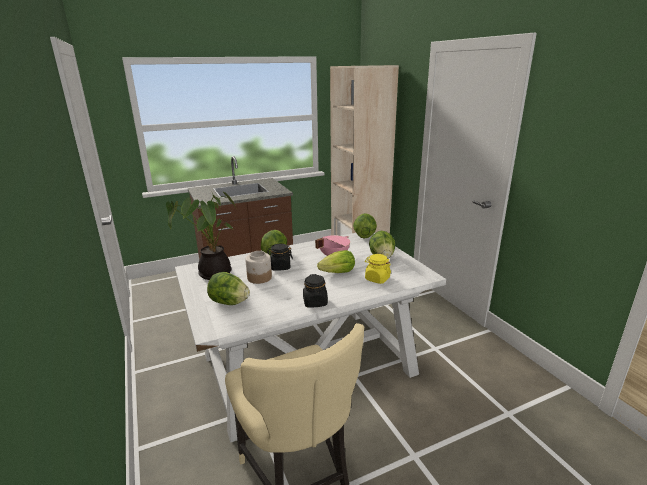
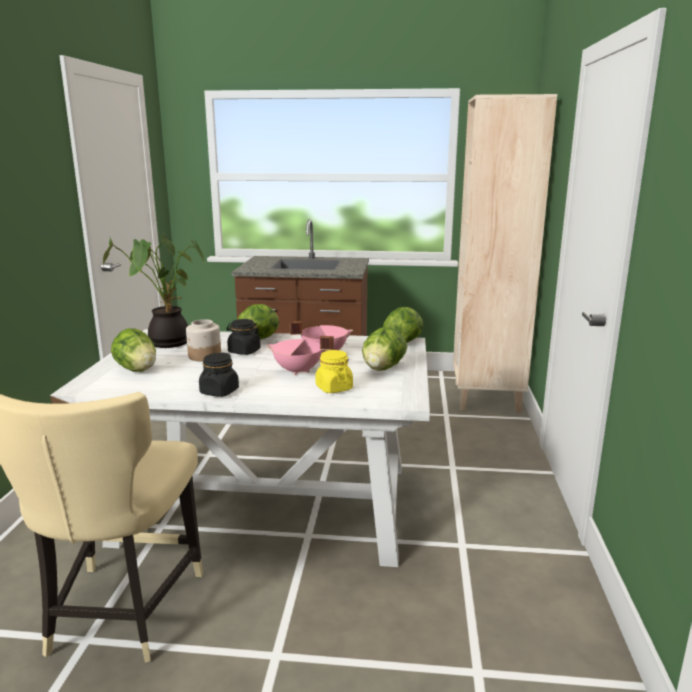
camera: 30 degrees right, 5 degrees down
lettuce [317,250,355,273] -> pink cooking pot [267,336,334,375]

